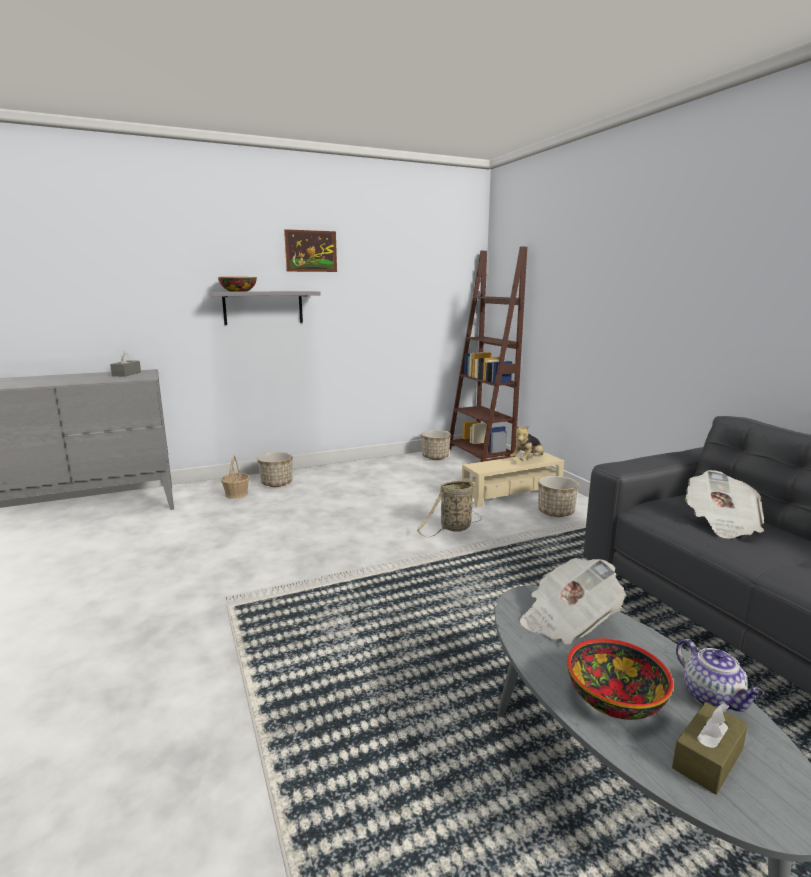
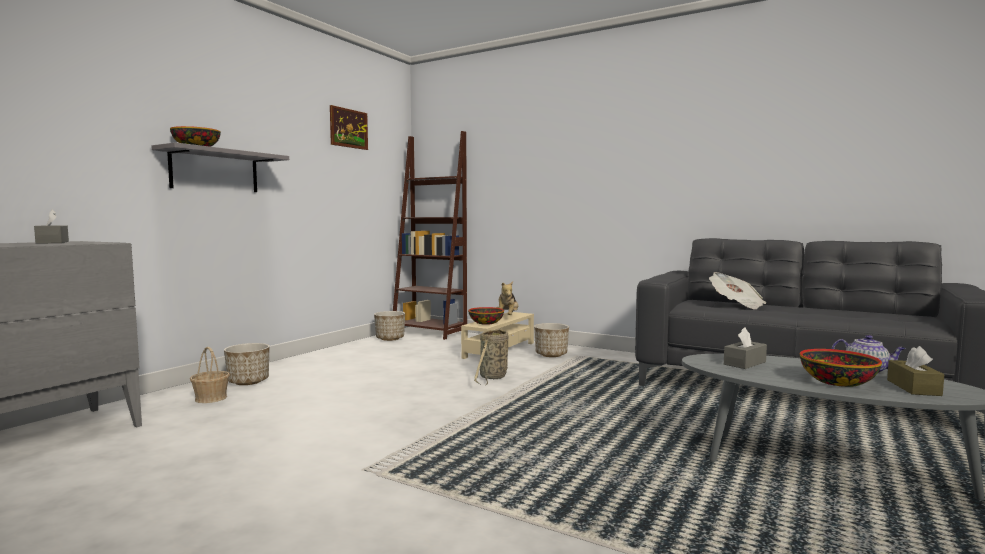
camera: 35 degrees left, 10 degrees down
picture [284,229,337,272] -> picture moved to [330,105,368,150]
newspaper [520,558,625,645] -> grey tissue box [724,328,767,369]
none -> bowl [468,307,504,325]

